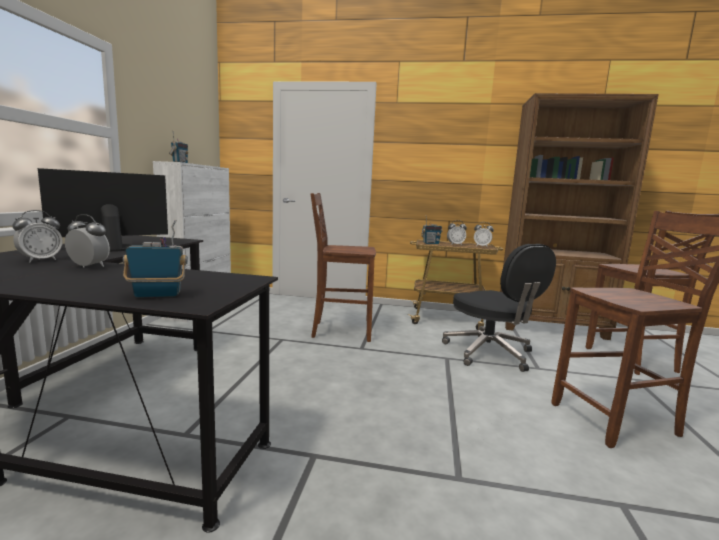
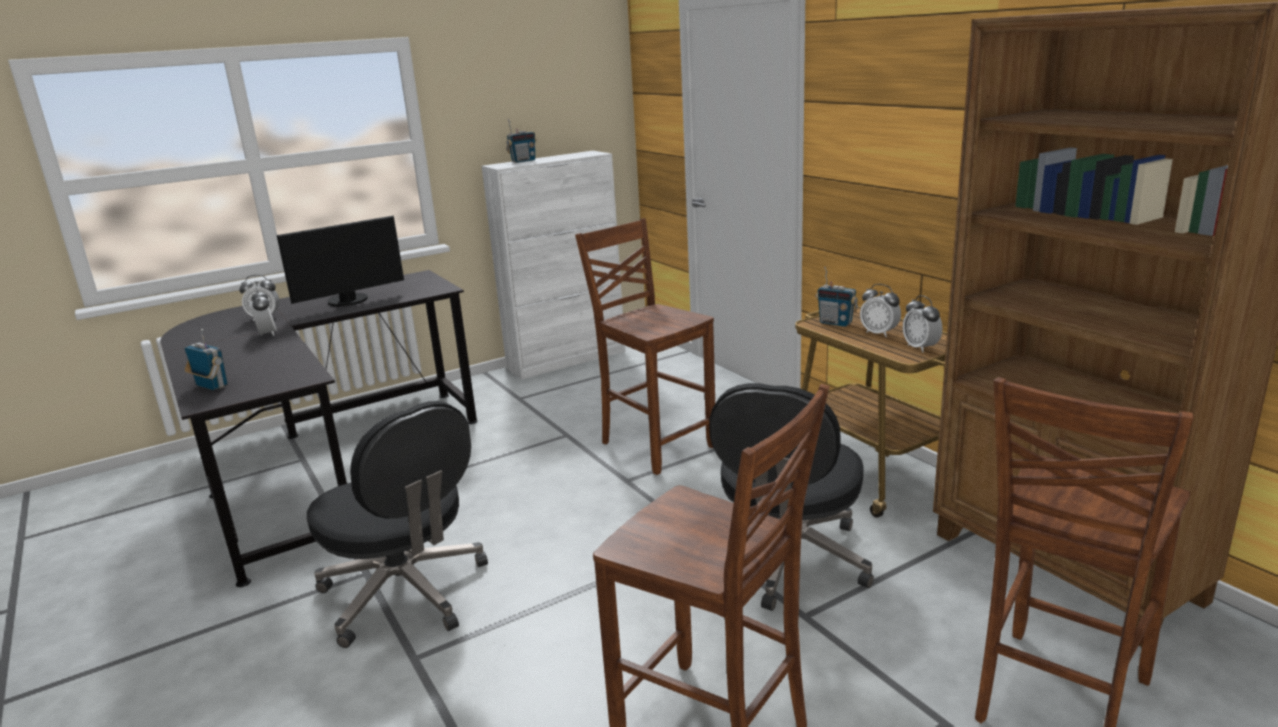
camera: 50 degrees right, 10 degrees up
monitor [38,168,168,252] -> monitor turned 135 degrees clockwise [277,216,404,306]
none -> black office chair [307,401,488,648]

